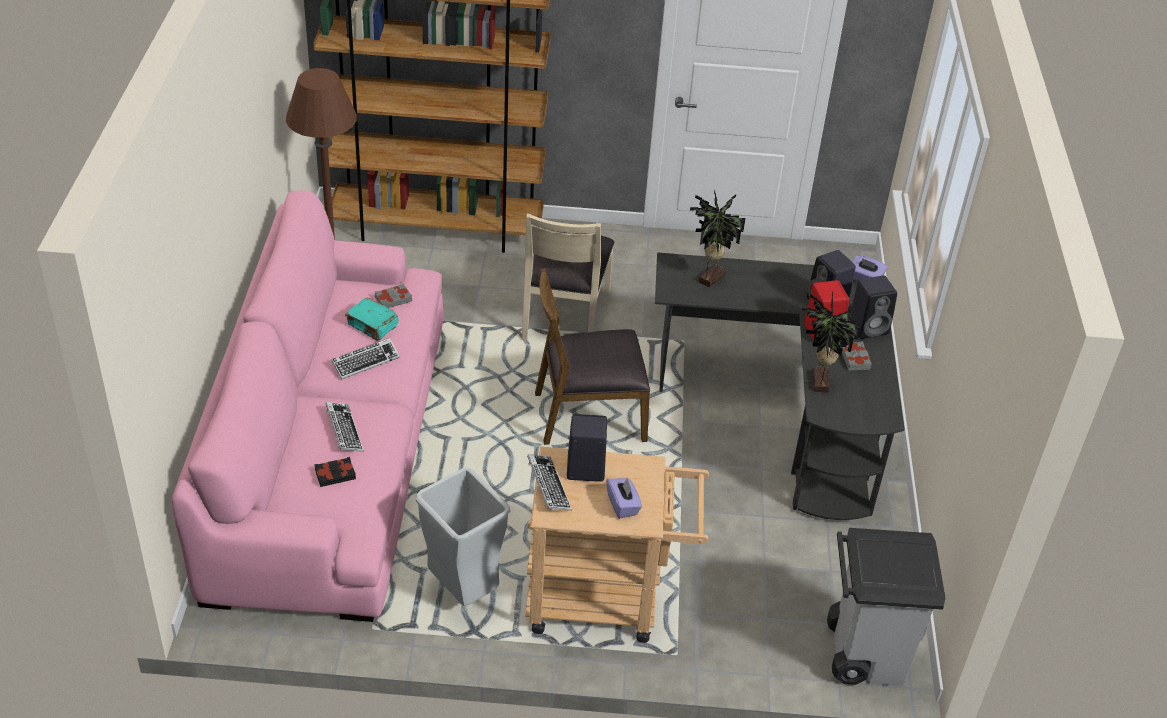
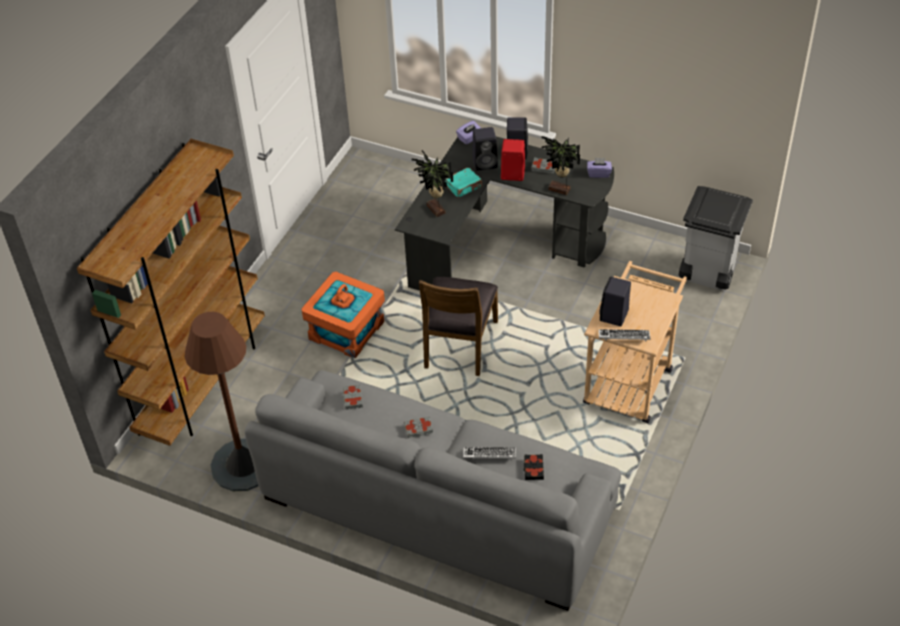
camera: 65 degrees left, 5 degrees up
pink sofa [172,190,443,622] -> grey sofa [245,370,621,611]
keyboard [331,338,400,379] -> grey book [404,416,433,438]
turquoise book [345,297,399,341] -> turquoise book moved to [445,168,482,197]
grey trash can [415,467,510,606] -> none
beige chair [522,214,615,341] -> orange storage box [301,272,385,358]
purple tissue box [606,478,642,519] -> purple tissue box moved to [587,158,612,178]

